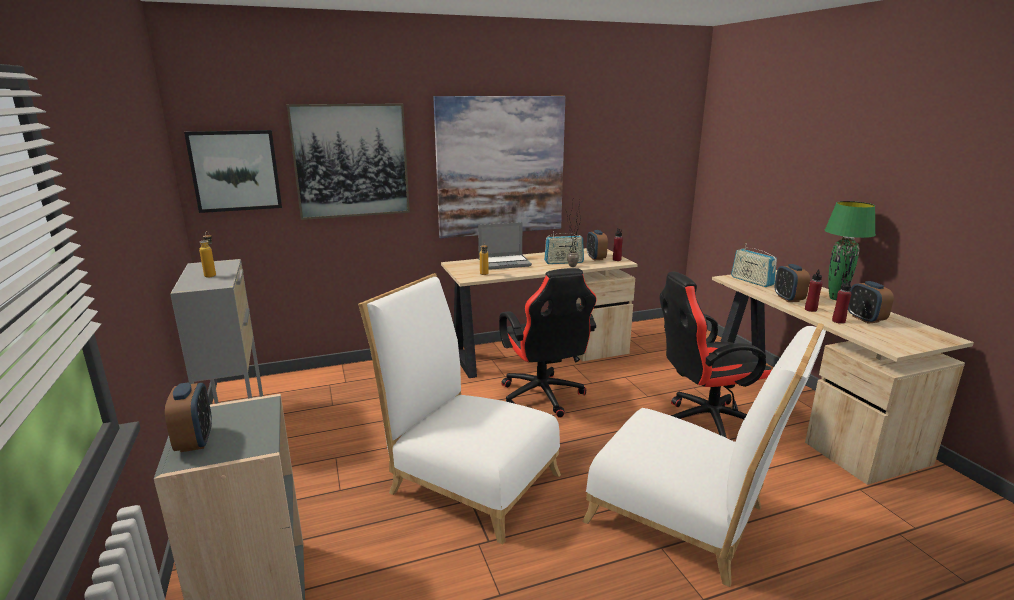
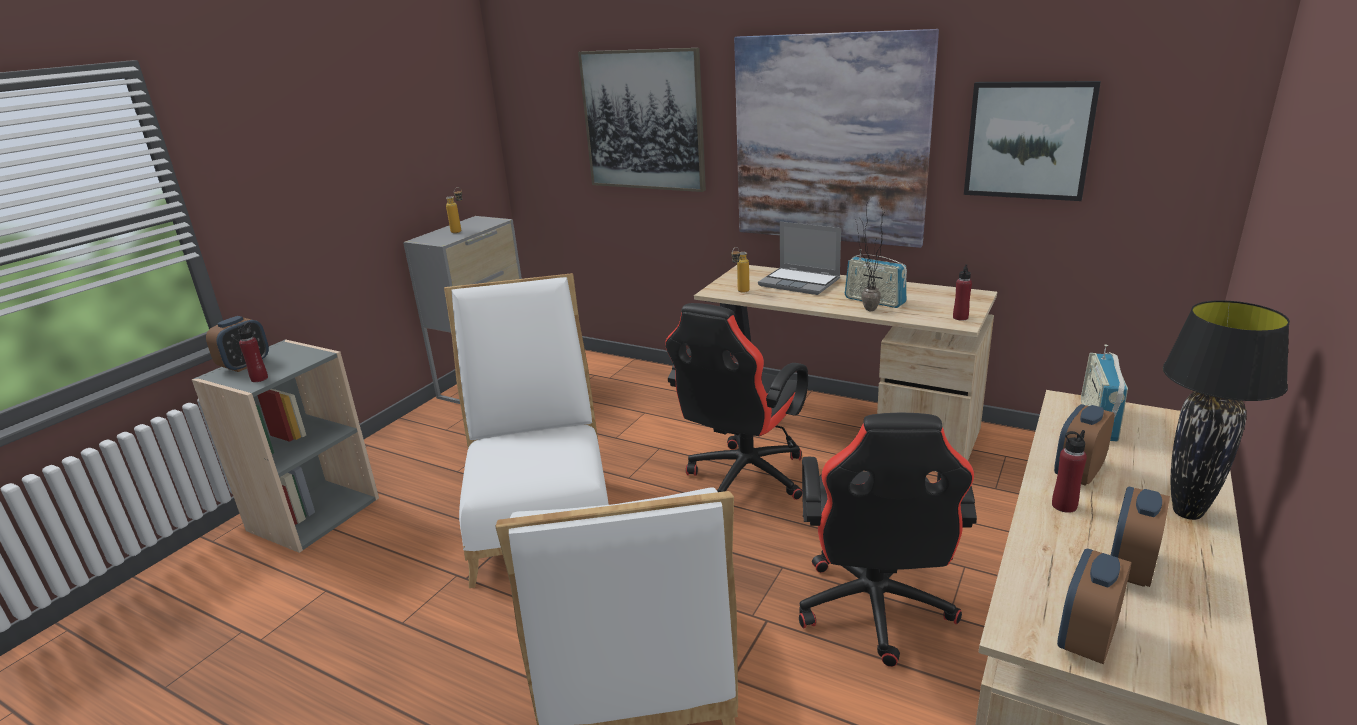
camera: 50 degrees right, 5 degrees up
picture [184,130,282,213] -> picture moved to [964,81,1101,201]
alarm clock [587,230,608,260] -> alarm clock moved to [1057,549,1132,664]
black office chair [660,272,772,438] -> black office chair turned 120 degrees counterclockwise [799,412,977,667]
green table lamp [825,201,876,300] -> black table lamp [1163,300,1290,520]
red bottle [832,278,852,324] -> red bottle moved to [237,322,268,382]

